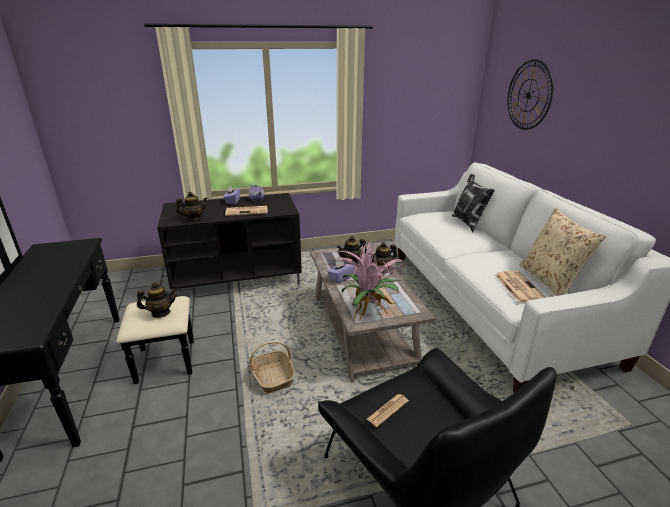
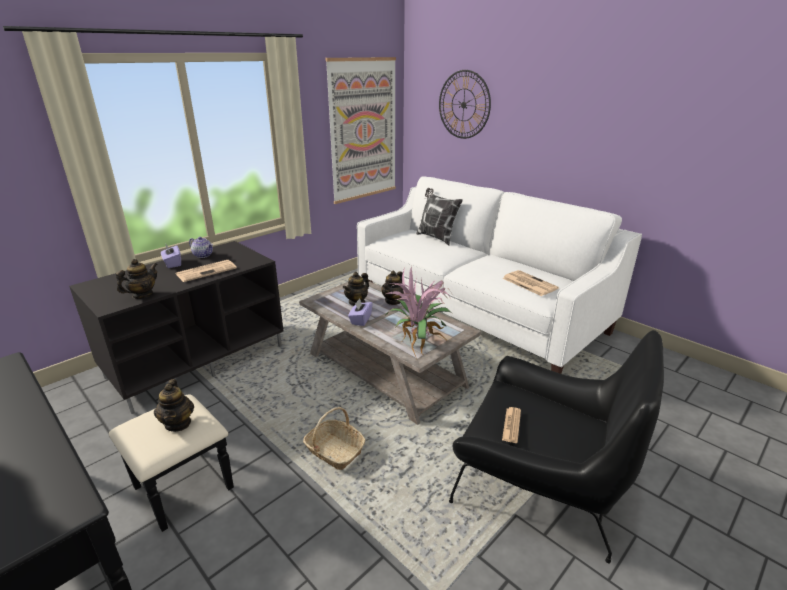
camera: 30 degrees left, 0 degrees up
teapot [137,282,177,318] -> teapot turned 120 degrees clockwise [154,379,194,432]
beige pillow [520,208,606,296] -> none
none -> picture [326,57,396,204]

